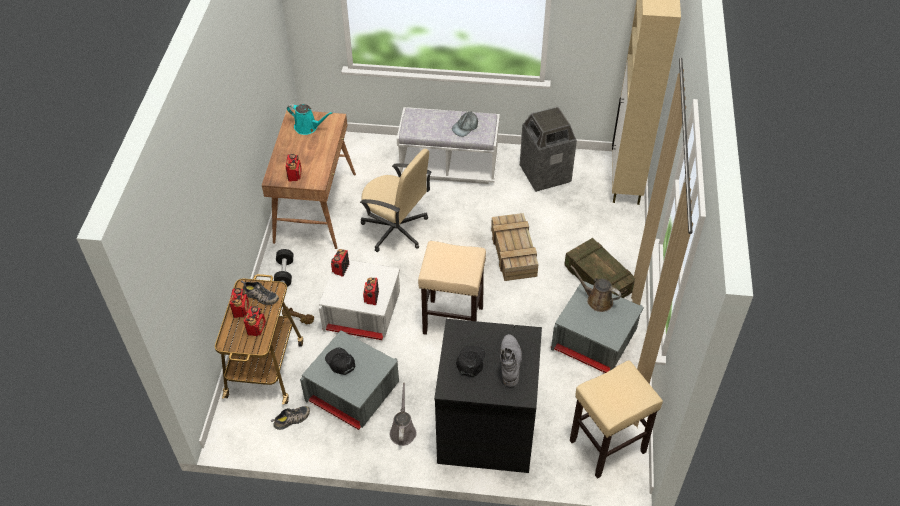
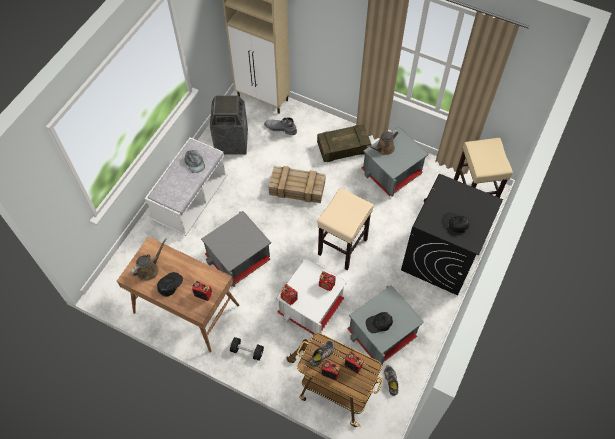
camera: 70 degrees left, 10 degrees up
turquoise watering can [287,104,333,135] -> brown watering can [130,239,167,281]
beige office chair [360,149,431,252] -> grey storage box [201,211,271,287]
grey watering can [390,383,417,446] -> none
grey boot [500,334,522,387] -> grey boot moved to [264,117,297,135]
none -> black cap [157,272,183,297]

